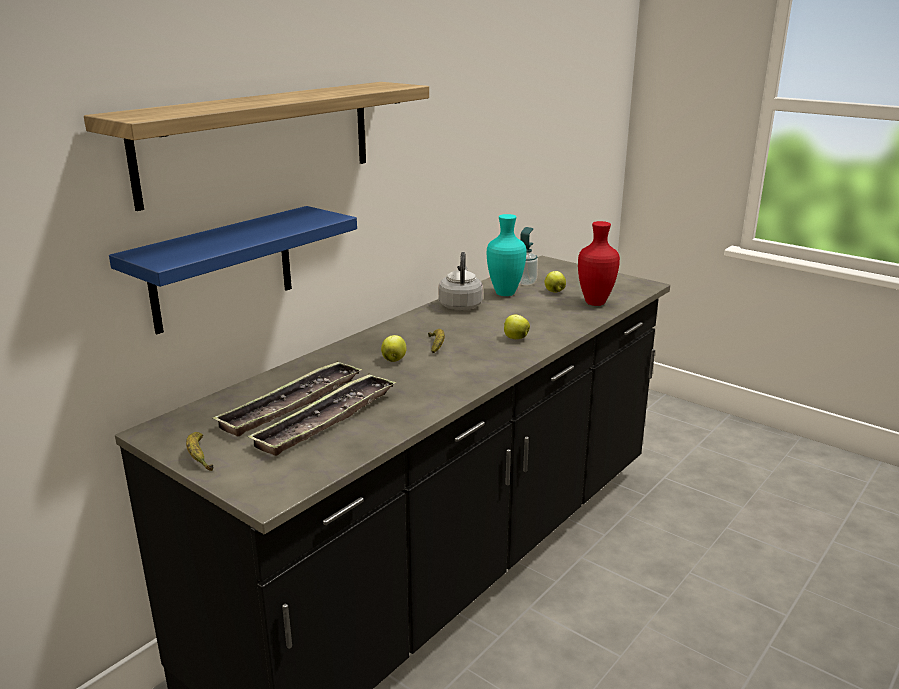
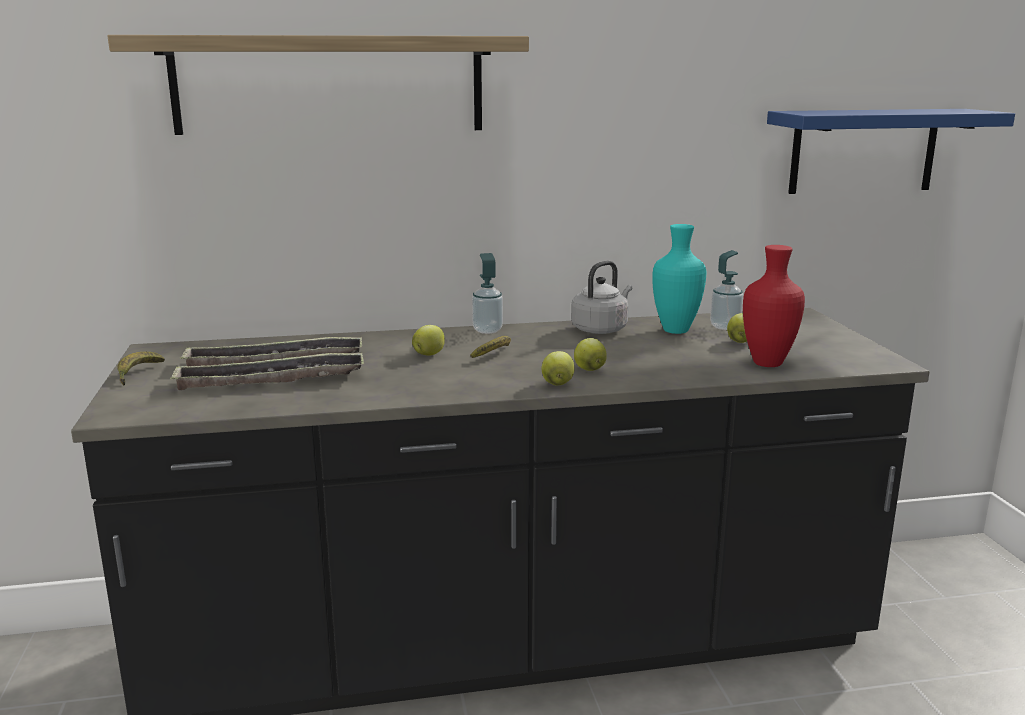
camera: 40 degrees right, 5 degrees down
blue shelf [109,206,357,334] -> blue shelf moved to [767,109,1015,194]
none -> soap dispenser [472,253,503,334]
none -> apple [542,351,575,385]

